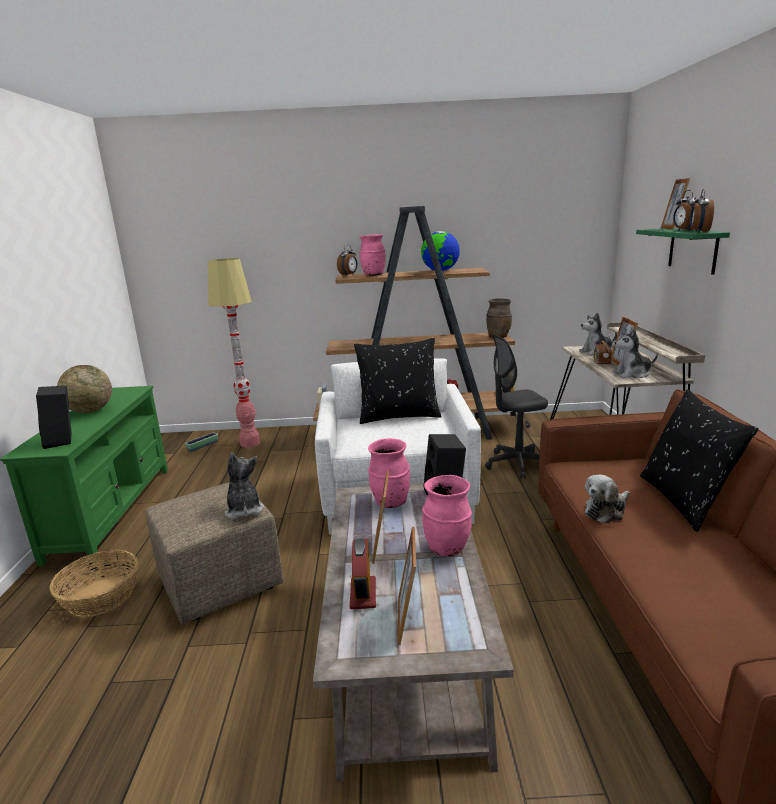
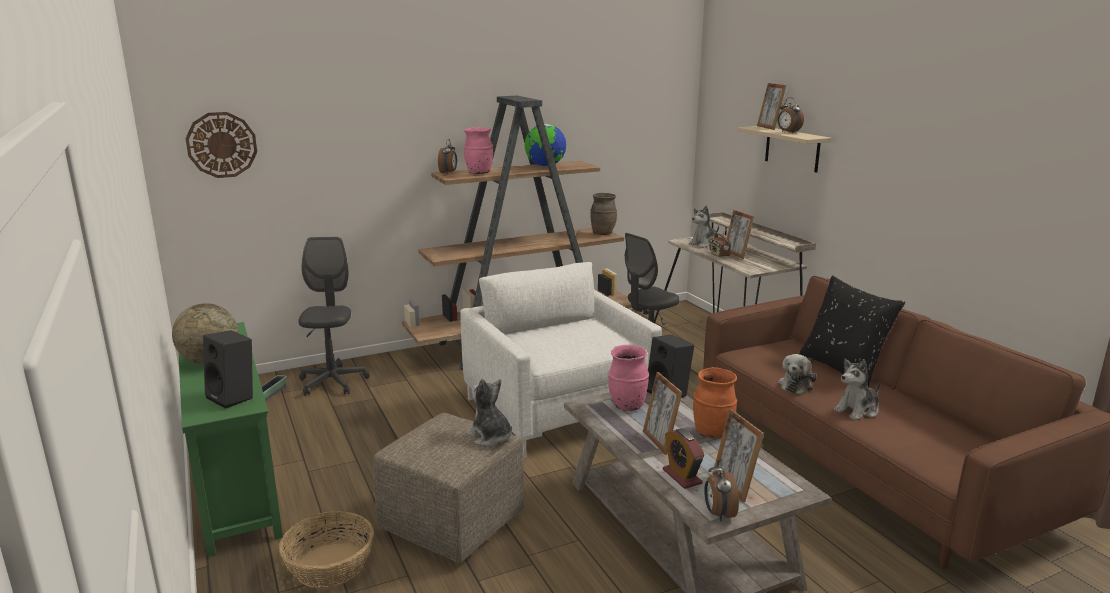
camera: 25 degrees left, 0 degrees up
floor lamp [208,258,260,448] -> grey office chair [298,237,370,396]
black pillow [354,338,442,424] -> none
pink vase [422,475,472,557] -> orange vase [693,367,737,438]
plush toy [612,329,658,378] -> plush toy moved to [834,359,880,420]
green shelf [636,228,730,275] -> beige shelf [737,126,831,173]
alarm clock [690,189,714,233] -> alarm clock moved to [704,460,739,521]
none -> wall clock [185,112,257,178]

